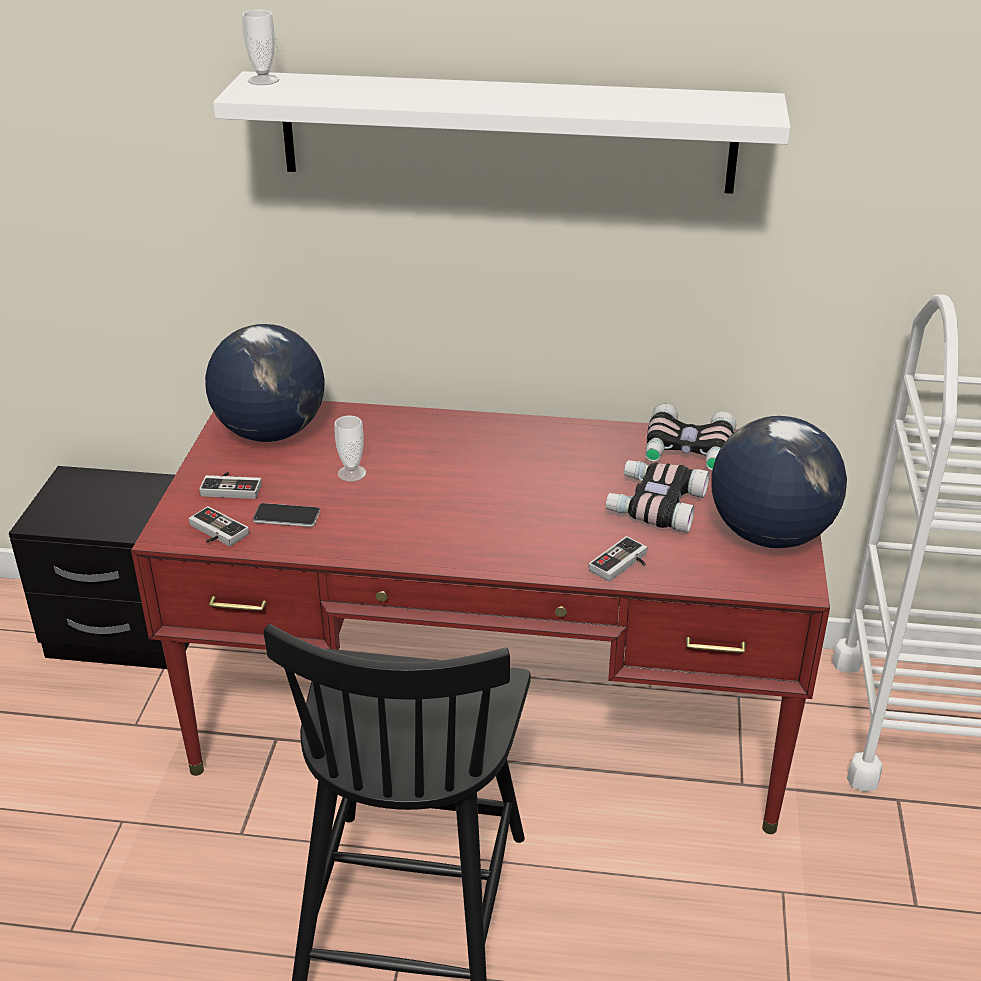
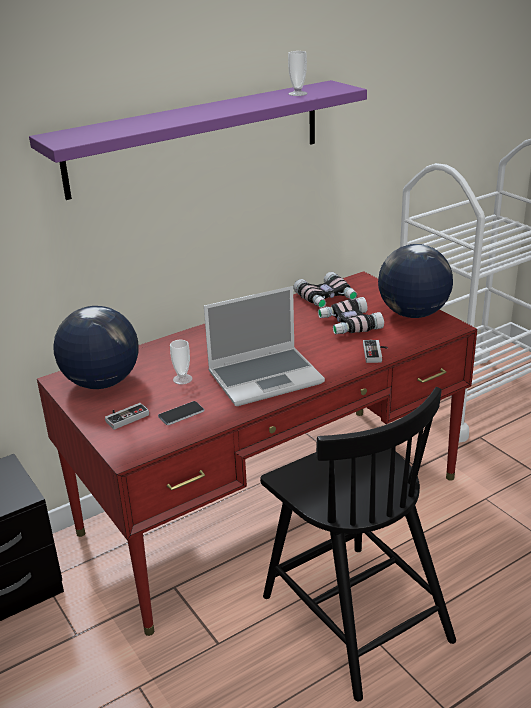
camera: 40 degrees left, 5 degrees down
game controller [189,506,249,547] -> none
white shelf [213,71,791,194] -> purple shelf [29,80,367,200]
cup [242,10,279,85] -> cup moved to [288,51,307,96]
none -> laptop [204,286,325,406]

